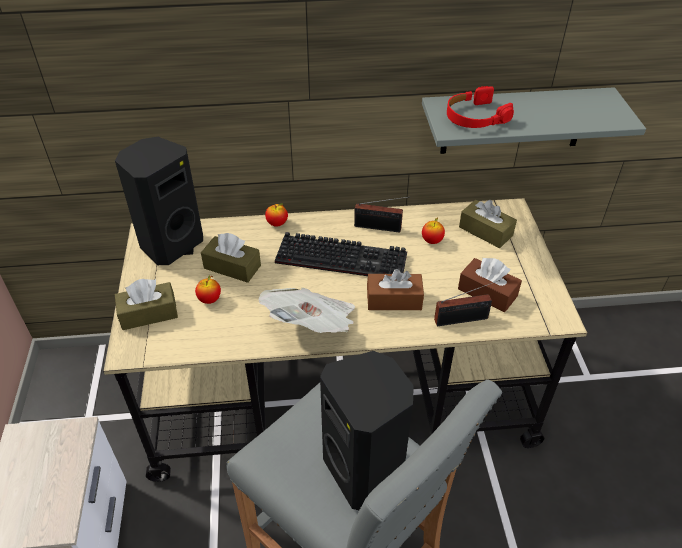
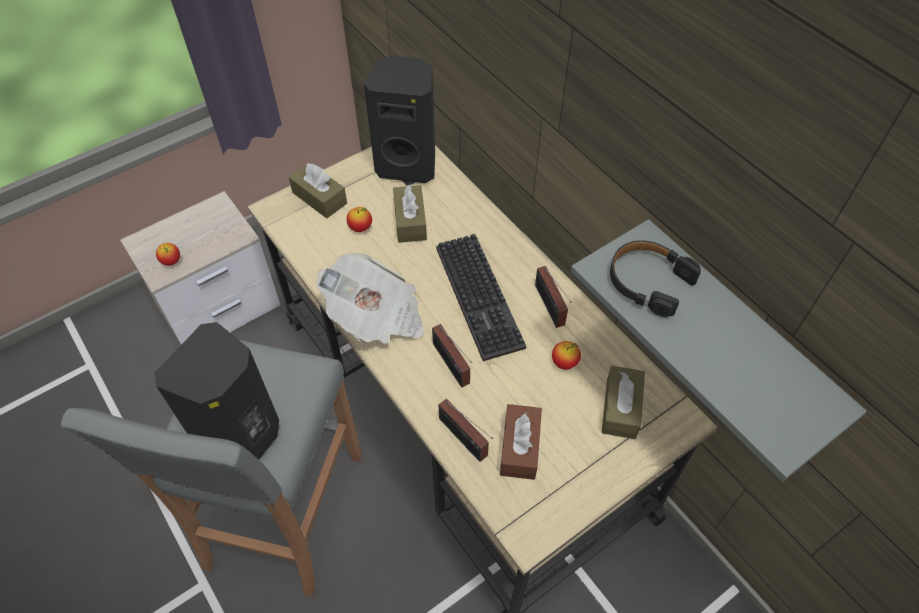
camera: 60 degrees right, 10 degrees up
apple [265,203,288,227] -> apple moved to [156,243,180,266]
brown tissue box [367,269,424,310] -> radio [432,324,473,388]
red headphones [447,86,514,128] -> black headphones [610,240,701,317]

